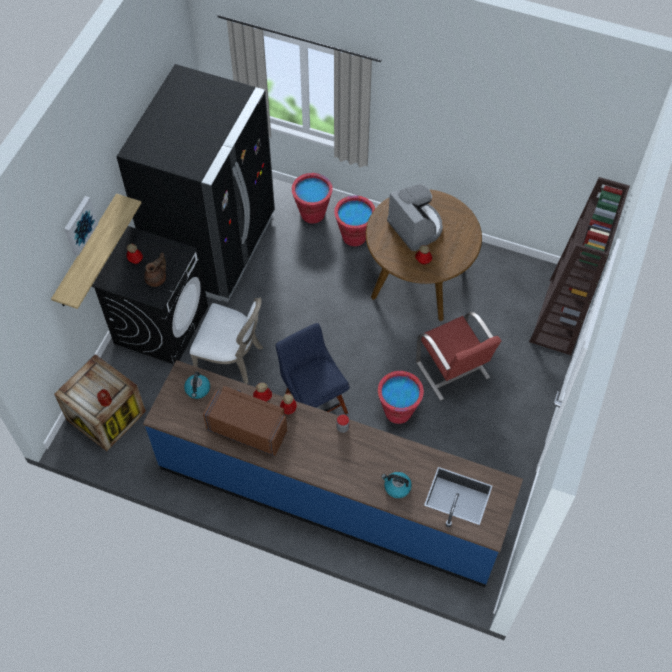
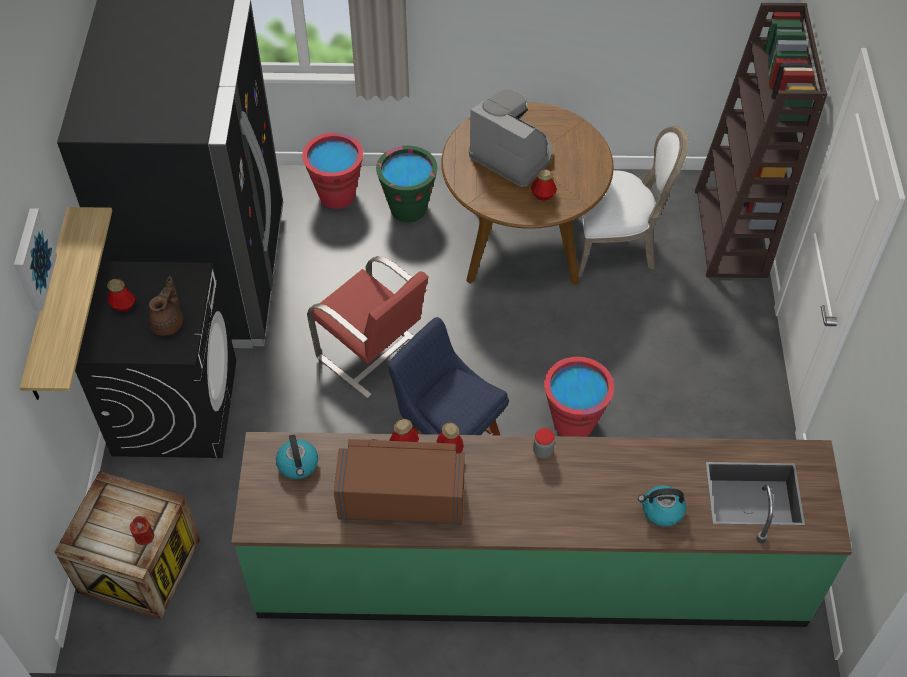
camera: 20 degrees left, 5 degrees down
blue counter [143,360,523,587] -> green counter [231,432,852,627]
white chair [190,298,263,384] -> white chair moved to [578,126,688,277]
red bucket [334,195,375,246] -> green bucket [376,146,438,222]
red chair [416,312,501,401] -> red chair moved to [307,256,429,399]

